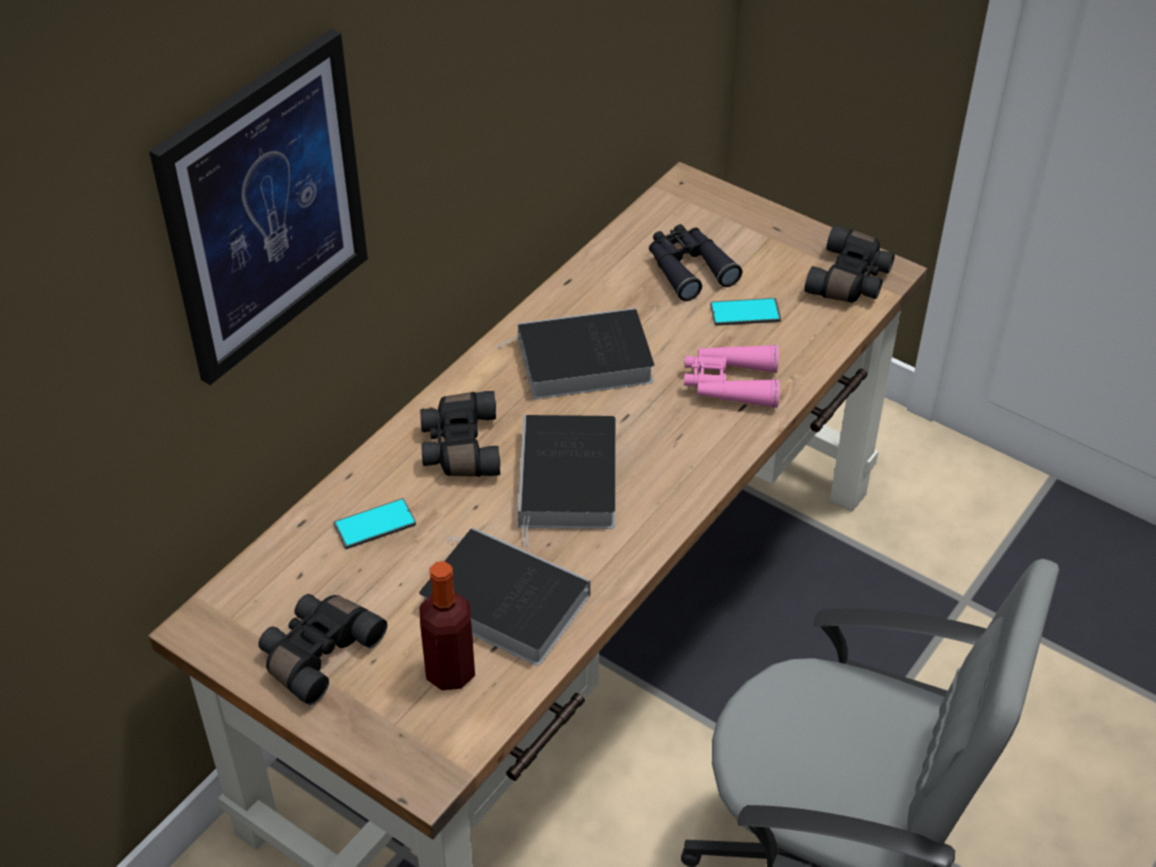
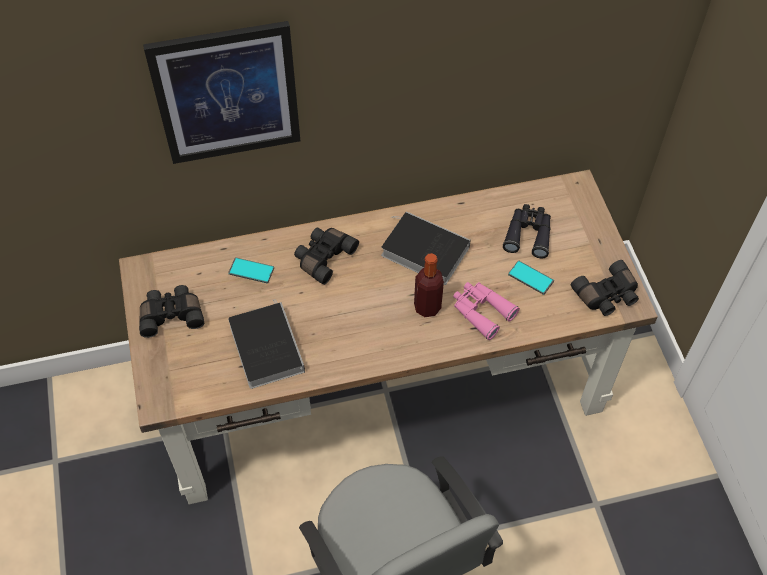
camera: 40 degrees right, 10 degrees up
bottle [419,561,475,690] -> bottle moved to [414,253,444,317]
book [518,415,616,548] -> none

